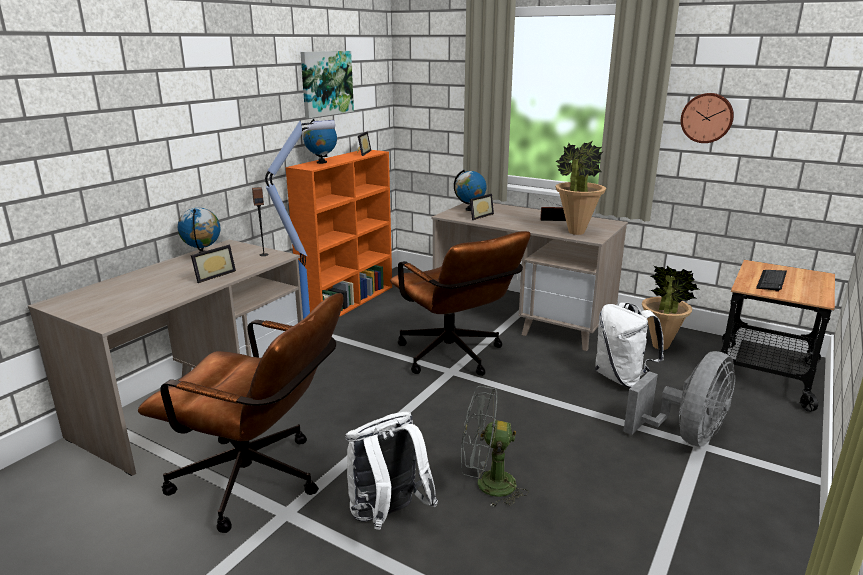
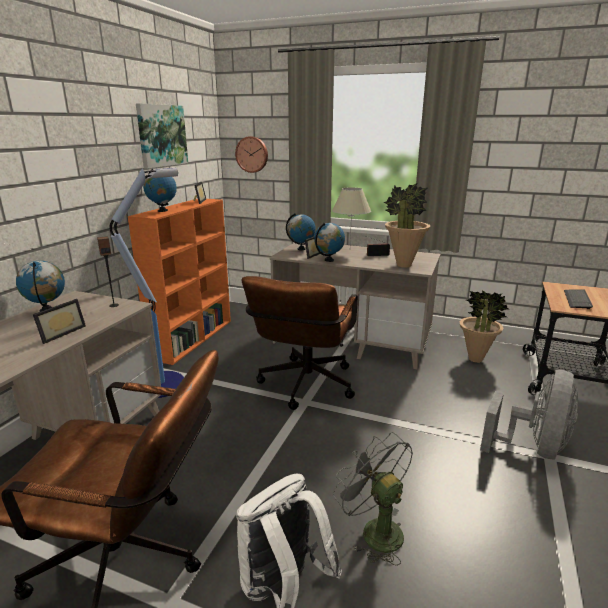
camera: 10 degrees left, 0 degrees up
brown office chair [390,231,531,376] -> brown office chair turned 60 degrees clockwise [242,276,358,410]
grey fan [461,386,529,507] -> grey fan turned 60 degrees clockwise [333,432,413,566]
white backpack [595,302,664,388] -> none
wall clock [681,93,734,143] -> wall clock moved to [235,136,268,173]
none -> globe [314,223,345,262]
none -> beige table lamp [332,187,371,243]

